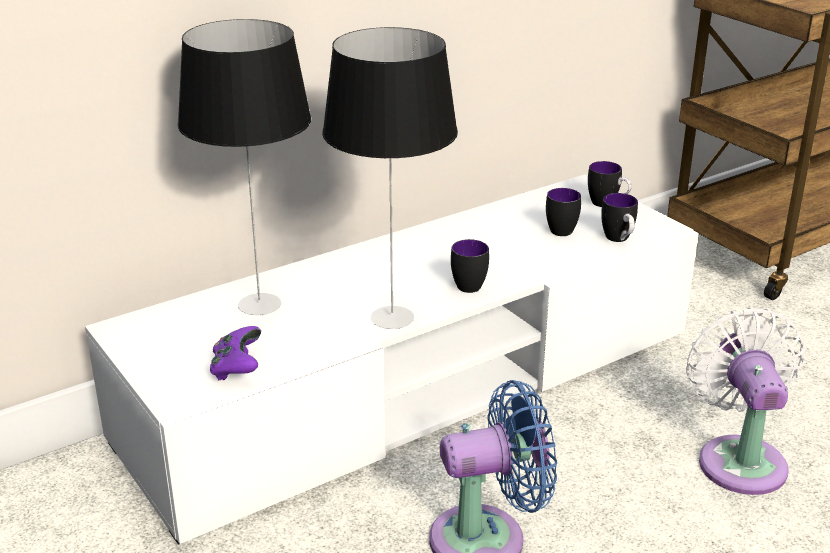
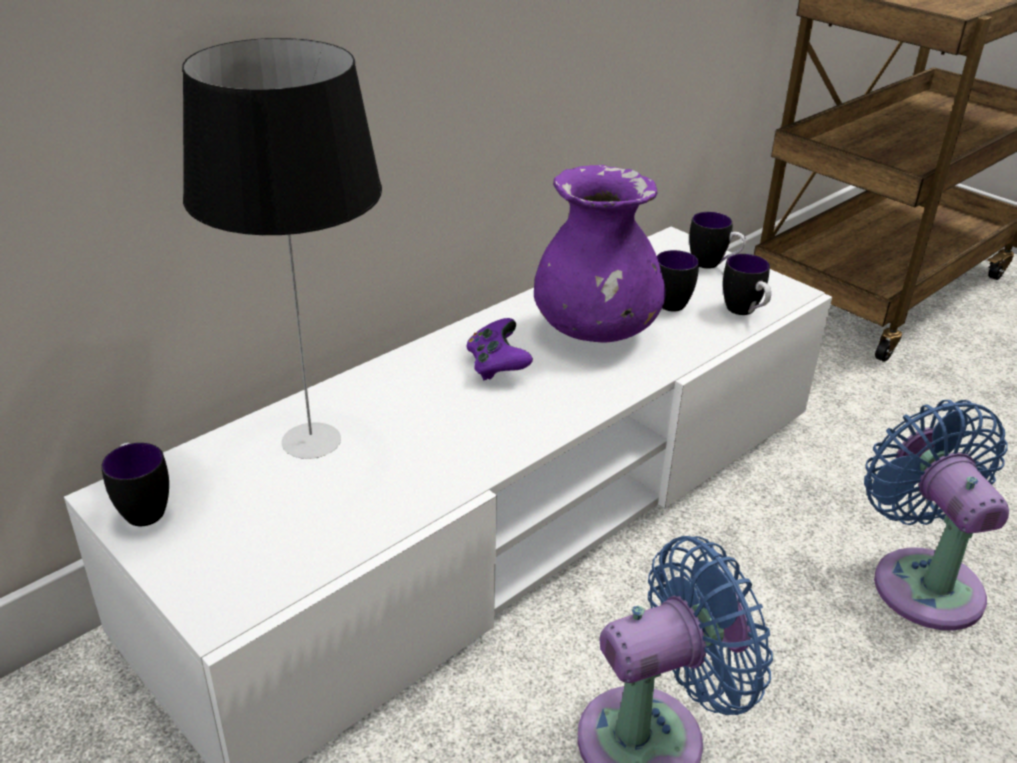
camera: 10 degrees left, 5 degrees up
purple game controller [210,326,261,380] -> purple game controller moved to [466,318,533,380]
table lamp [322,27,458,329] -> none
mug [451,239,489,293] -> mug moved to [101,443,169,526]
white fan [686,307,805,495] -> blue fan [864,400,1009,631]
none -> purple vase [534,165,666,343]

